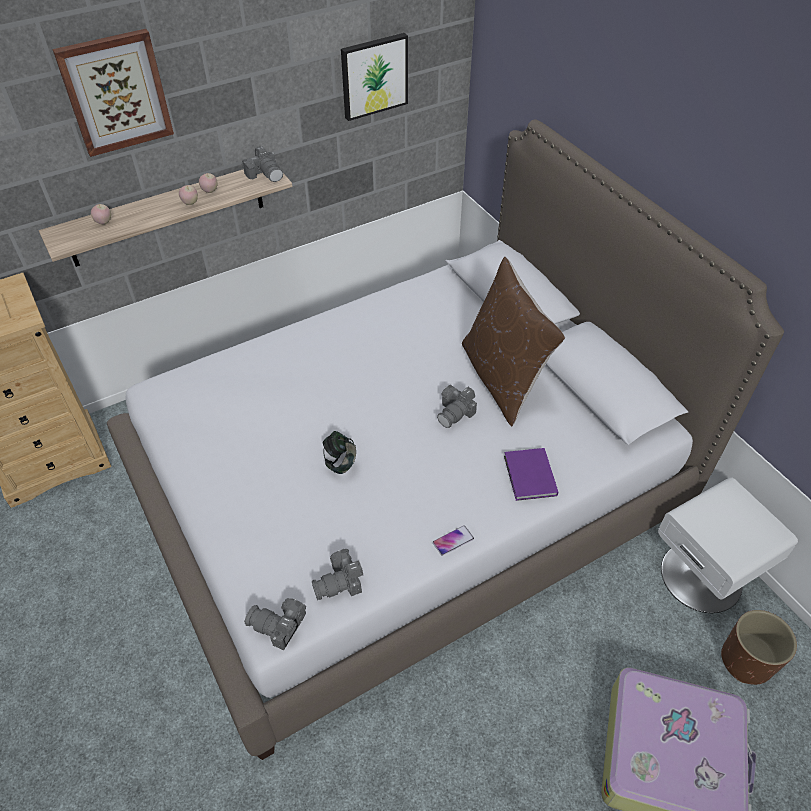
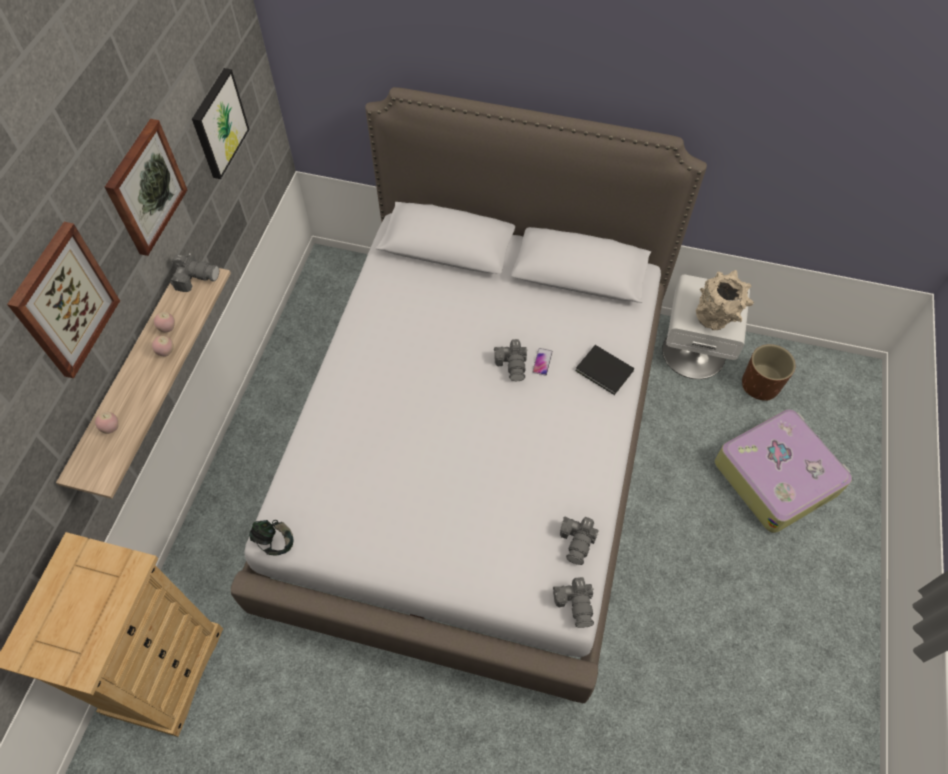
camera: 45 degrees left, 10 degrees up
camera [244,598,306,650] -> camera turned 75 degrees counterclockwise [553,577,594,628]
headphones [322,431,356,474] -> headphones moved to [249,520,293,556]
phone [433,525,474,556] -> phone moved to [532,348,553,376]
brown pillow [462,257,565,426] -> none
purple book [504,448,558,501] -> black book [575,345,634,395]
none -> picture [105,119,187,256]
none -> beige vase [695,270,754,330]

